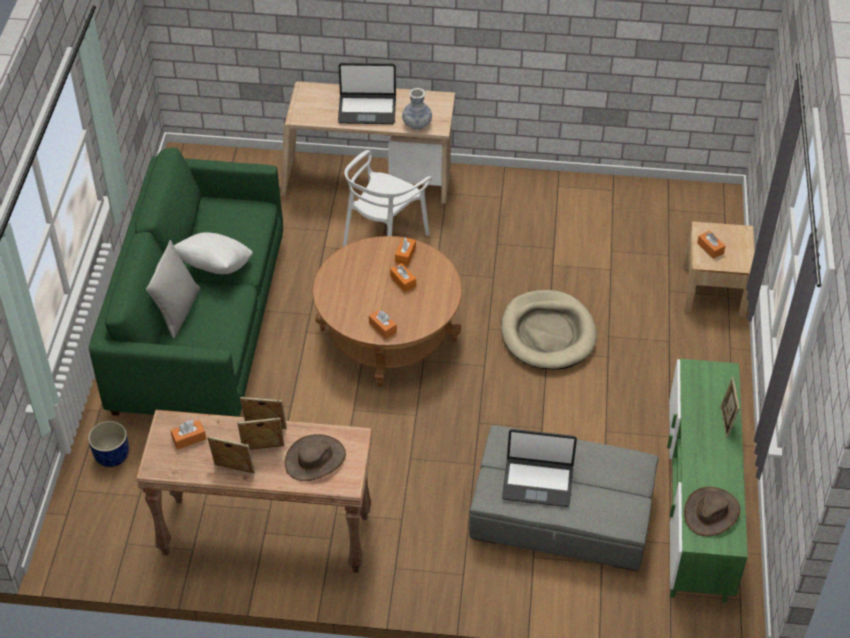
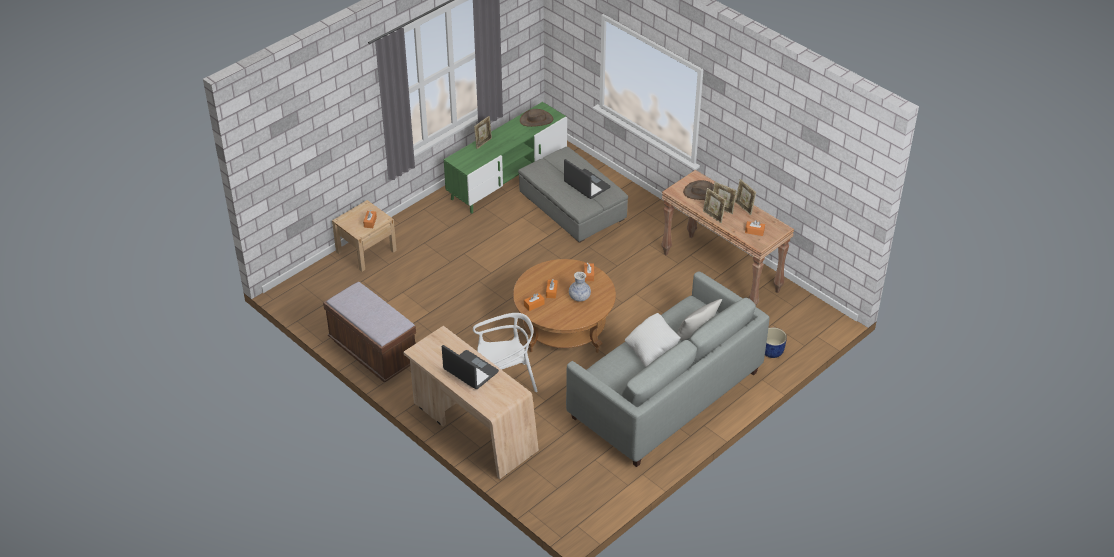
camera: 140 degrees left, 5 degrees down
green sofa [89,148,283,417] -> grey sofa [566,271,769,467]
vase [402,88,432,130] -> vase moved to [569,272,591,302]
beige dog bed [501,290,597,370] -> none
none -> brown bench [323,282,416,382]

